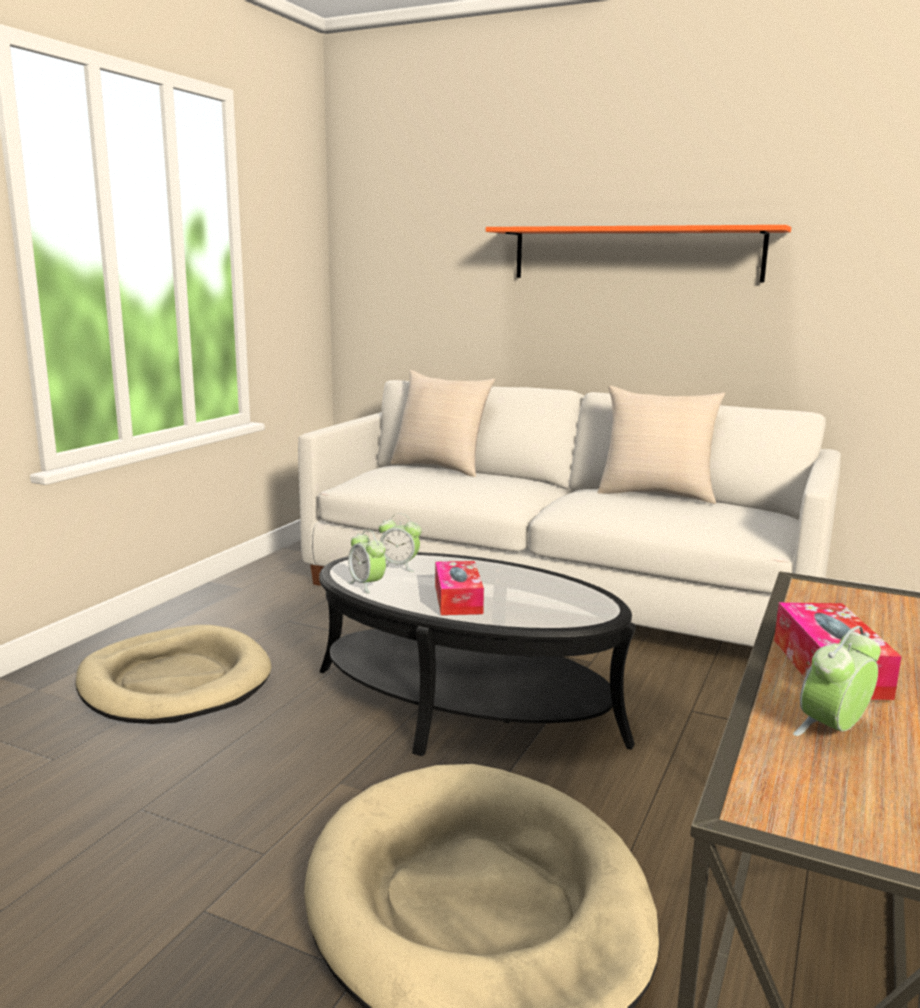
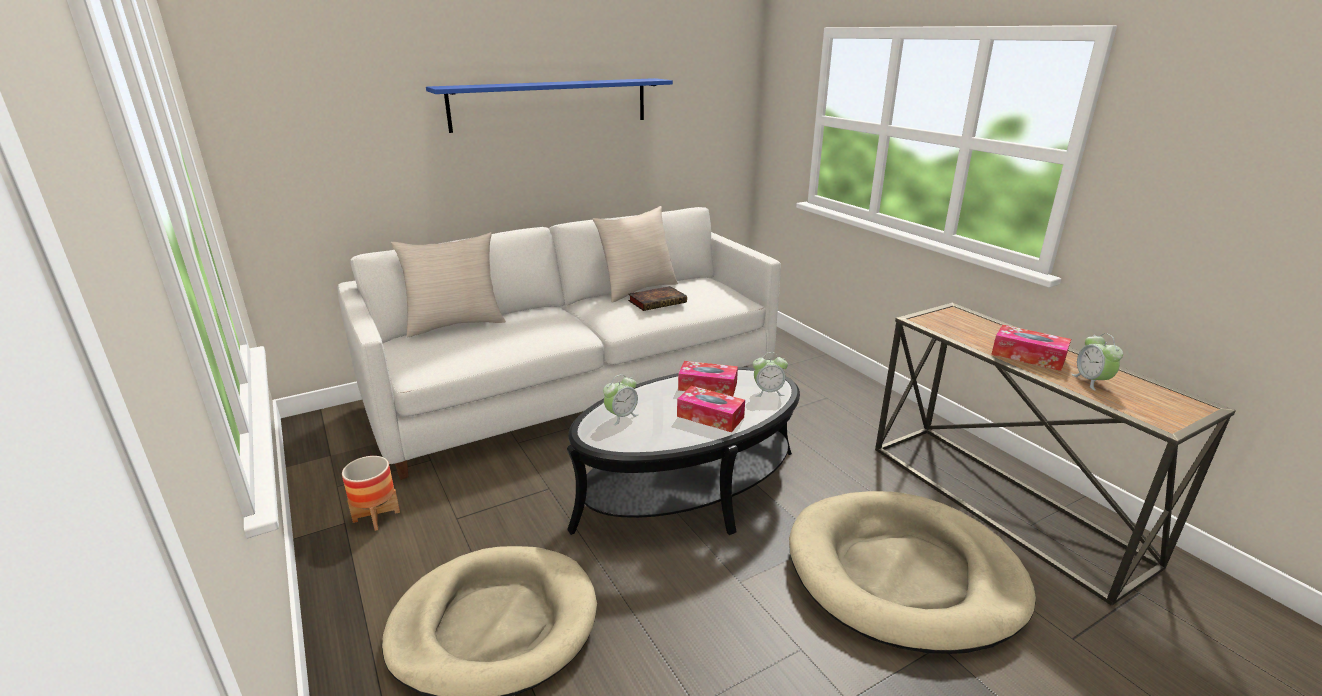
camera: 55 degrees left, 10 degrees up
alarm clock [348,529,386,594] -> alarm clock moved to [753,352,788,397]
orange shelf [486,225,791,282] -> blue shelf [426,78,673,133]
none -> planter [342,456,400,531]
none -> book [628,286,687,311]
none -> tissue box [678,361,738,396]

